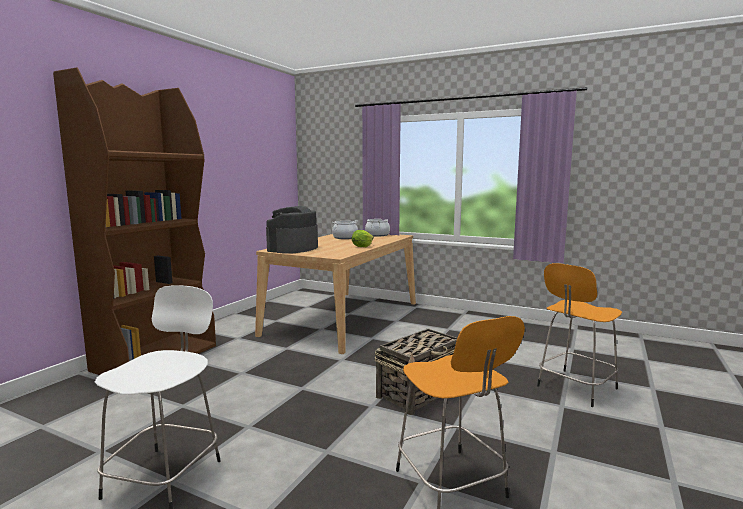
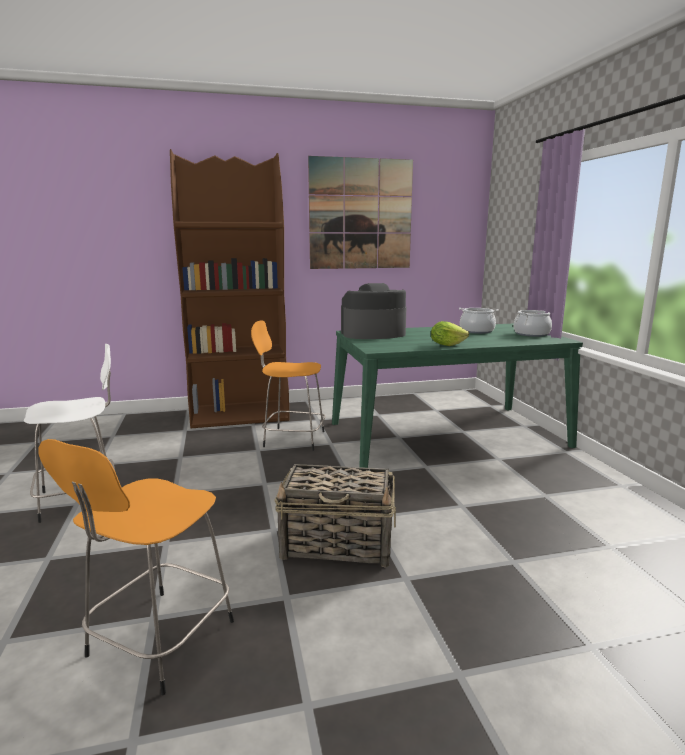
camera: 50 degrees right, 5 degrees up
beige dining table [255,234,416,354] -> green dining table [332,323,583,468]
orange stool [537,263,622,407] -> orange stool moved to [251,320,326,451]
none -> picture [308,156,413,269]

